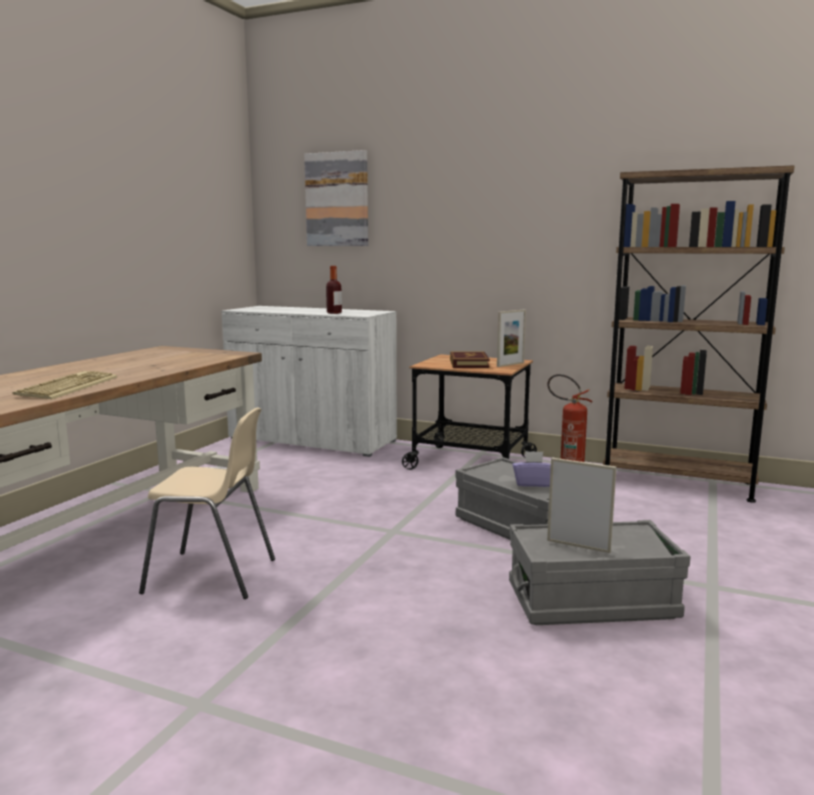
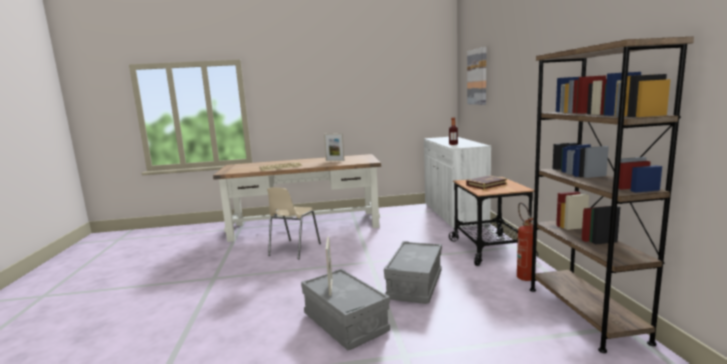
camera: 60 degrees right, 0 degrees up
beige chair [139,407,275,599] -> beige chair turned 45 degrees clockwise [267,187,321,259]
picture frame [497,310,526,367] -> picture frame moved to [324,133,344,161]
purple tissue box [512,451,551,487] -> none

